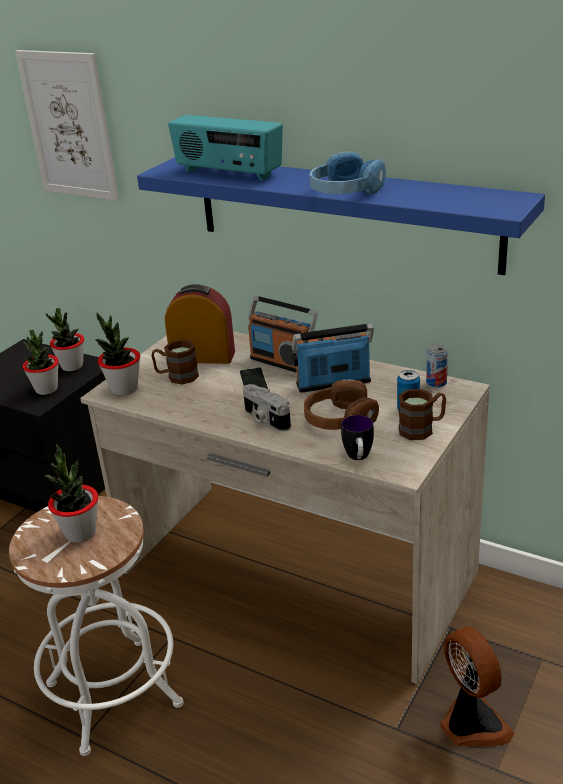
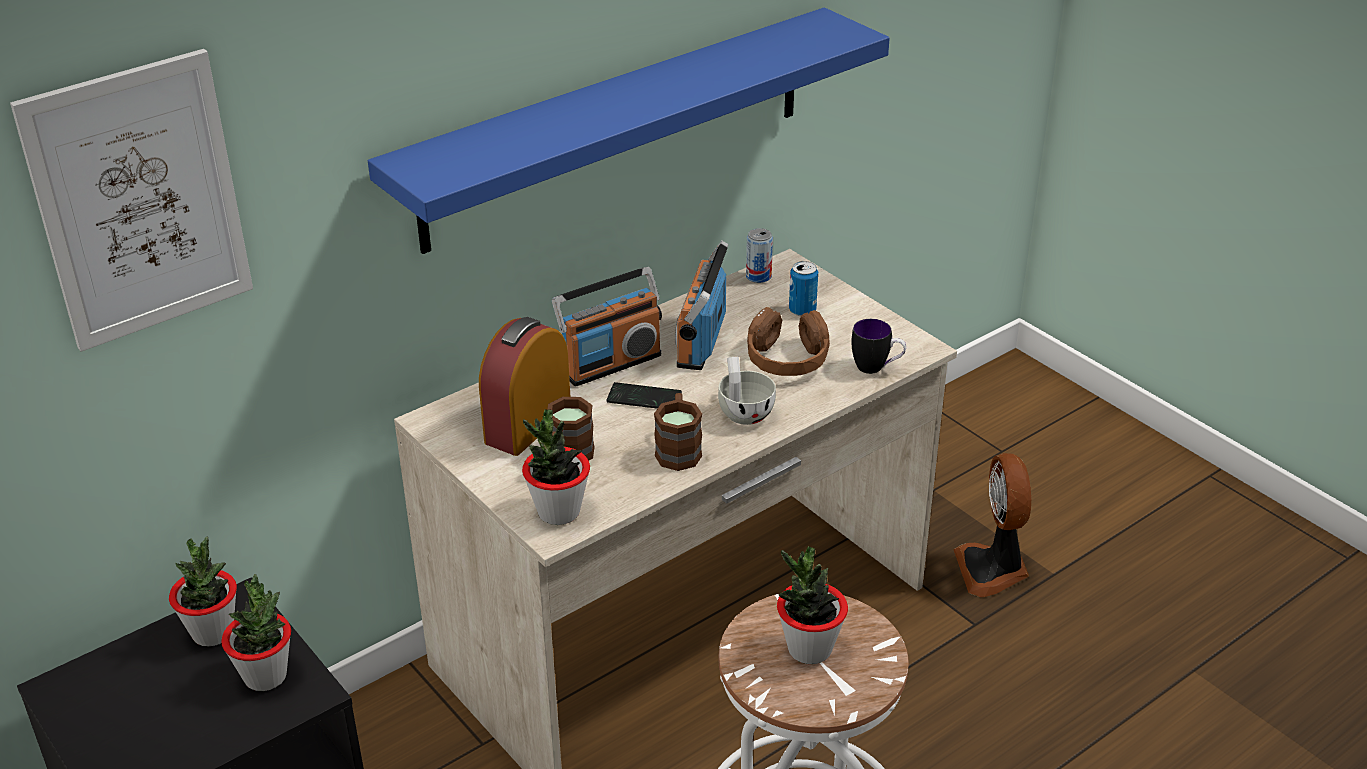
camera: 70 degrees left, 5 degrees up
radio [168,115,283,181] -> none
camera [243,384,291,431] -> white cup [718,357,776,425]
blue headphones [309,151,386,195] -> none
brown mug [399,389,446,440] -> brown mug moved to [654,393,702,471]
fan [440,626,514,746] -> fan turned 90 degrees counterclockwise [953,453,1031,597]

